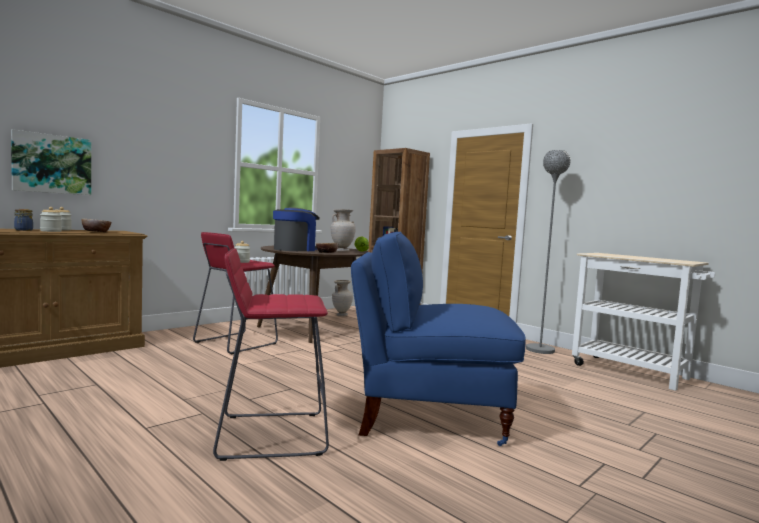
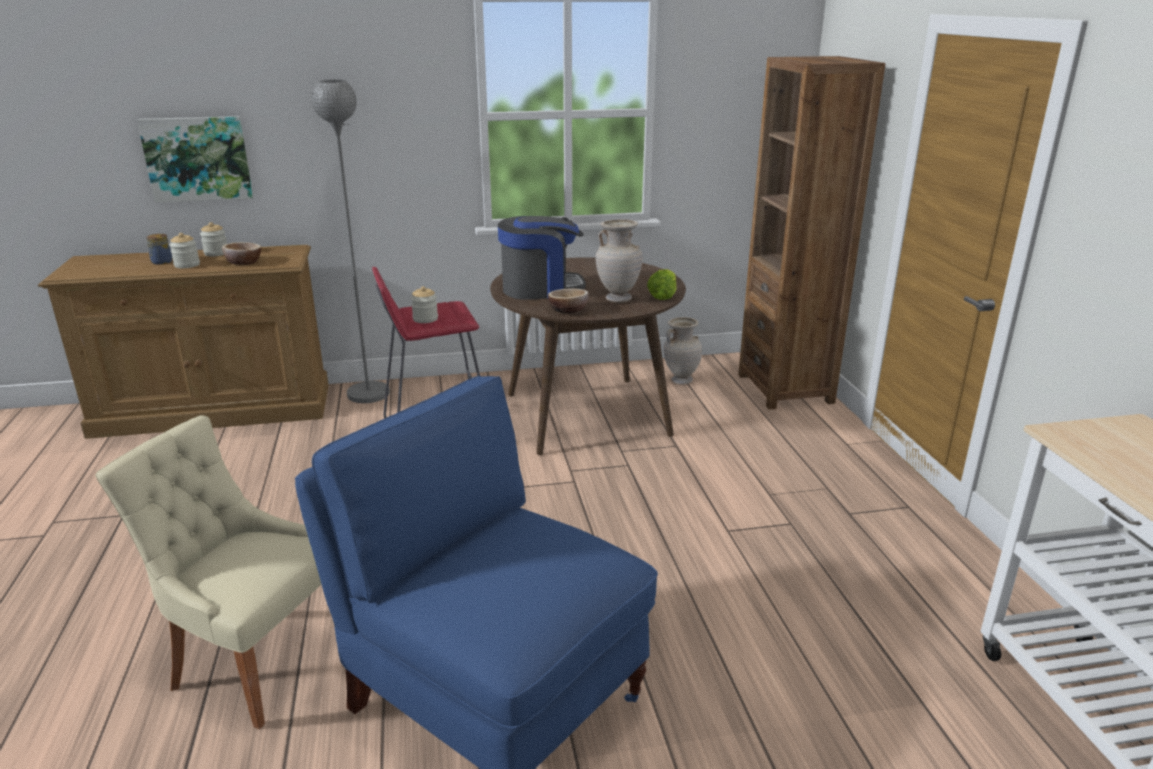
camera: 35 degrees right, 20 degrees up
red stool [213,248,329,461] -> beige chair [95,415,321,729]
grey floor lamp [526,150,570,354] -> grey floor lamp moved to [311,79,390,403]

